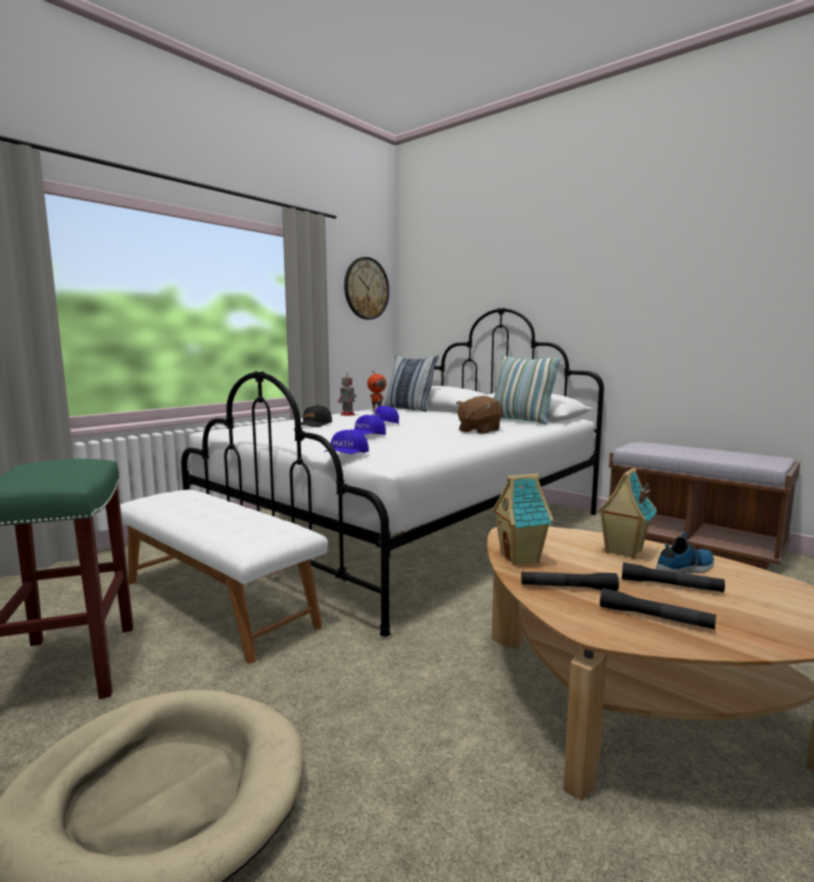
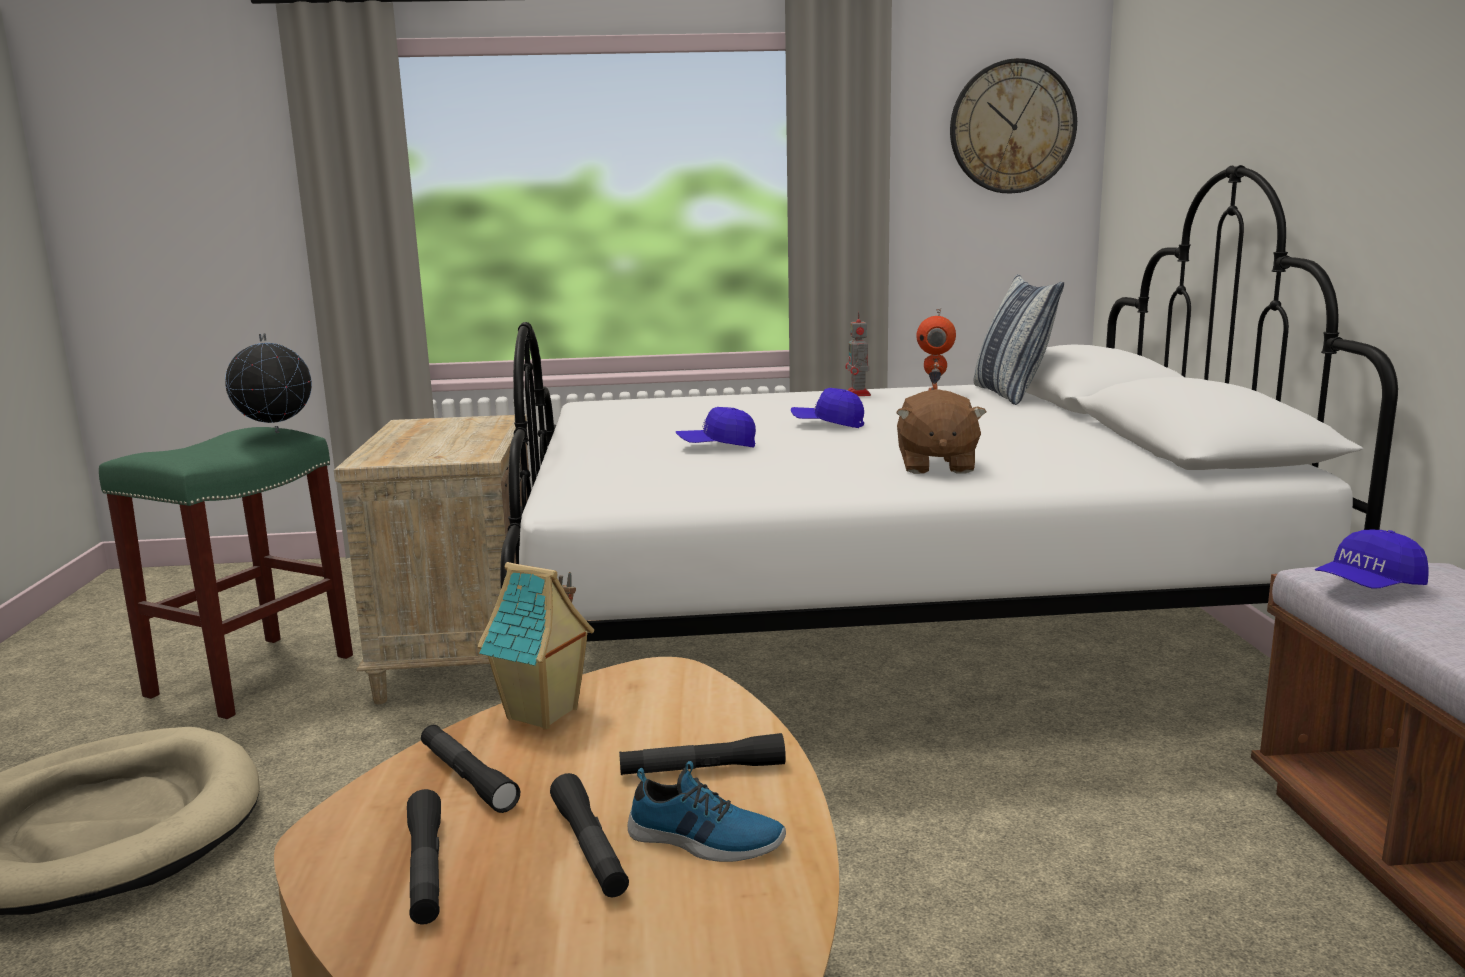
camera: 45 degrees right, 5 degrees up
white bench [120,490,328,663] -> beige nightstand [334,414,530,704]
black cap [301,405,332,427] -> none
blue cap [325,430,369,454] -> blue cap moved to [1315,529,1428,589]
brown plush toy [456,396,502,434] -> brown plush toy turned 75 degrees counterclockwise [896,389,986,474]
pillow [493,355,561,424] -> none
toy house [596,467,657,559] -> black flashlight [619,733,786,775]
none -> globe [225,333,312,433]

